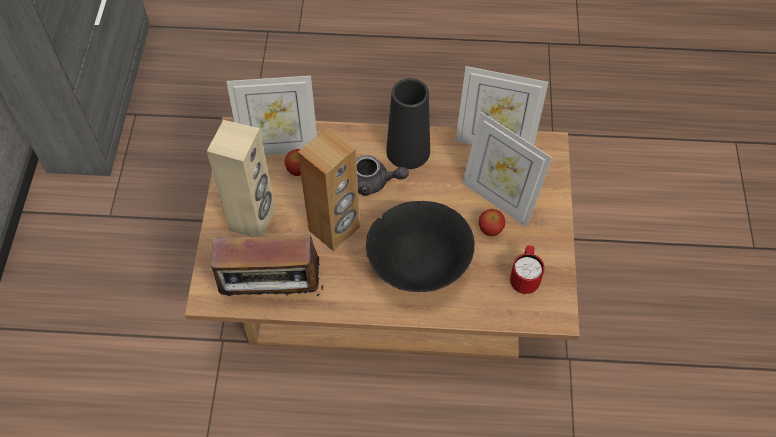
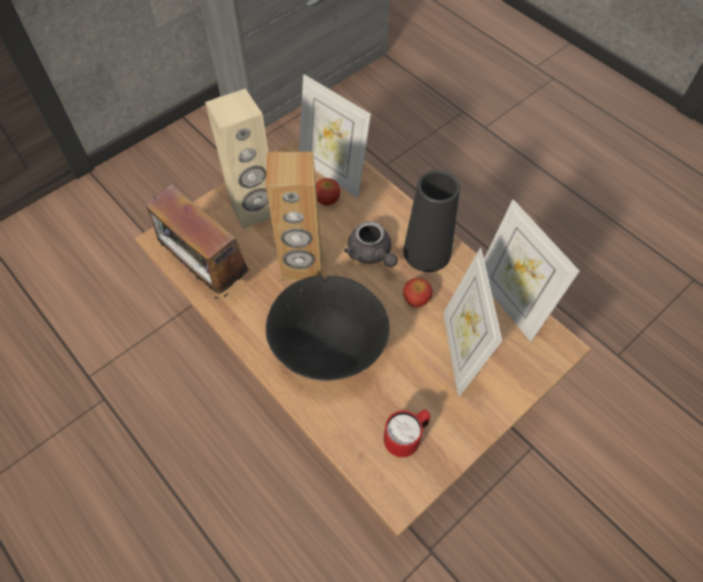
camera: 45 degrees right, 0 degrees up
apple [479,209,506,236] -> apple moved to [403,278,433,308]

